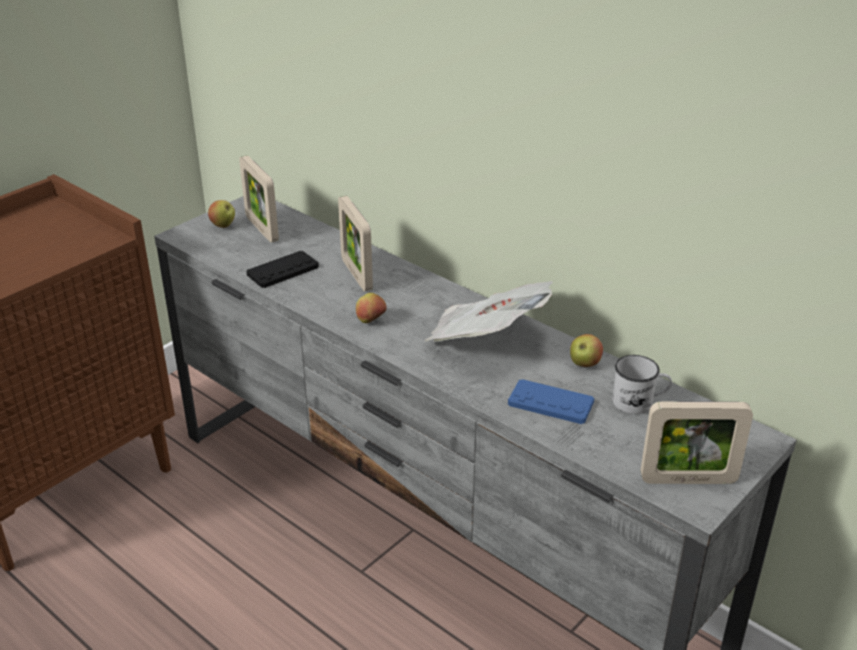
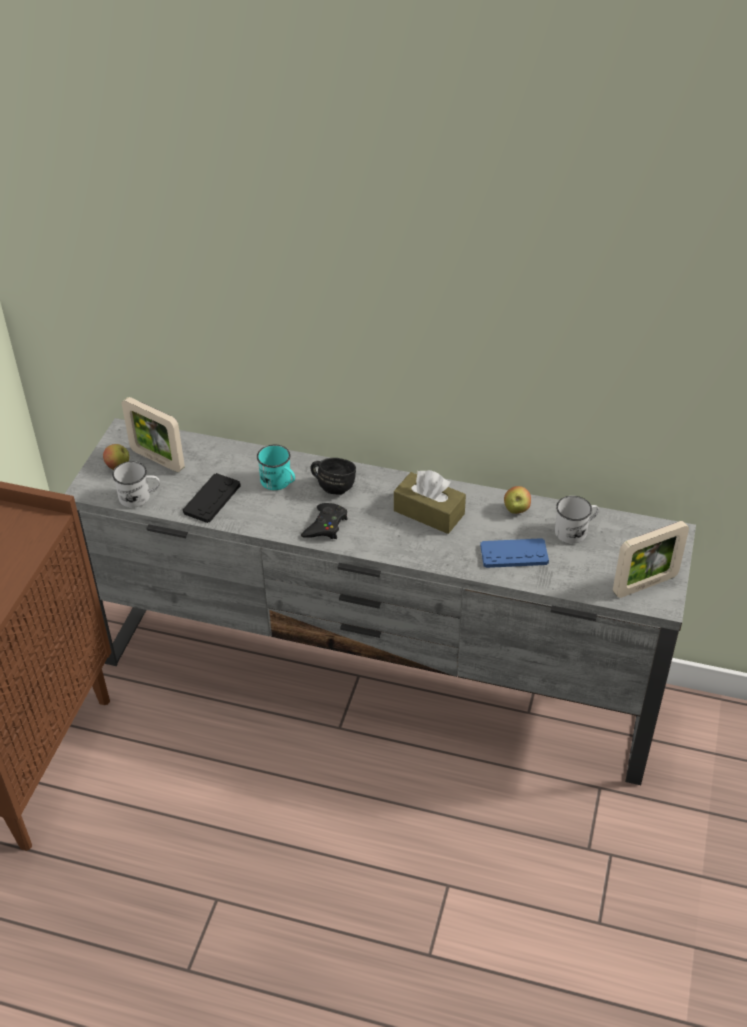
camera: 25 degrees left, 10 degrees up
picture frame [338,196,373,291] -> turquoise mug [257,445,295,490]
apple [356,293,387,323] -> black game controller [301,503,348,539]
newspaper [425,281,553,341] -> brown tissue box [394,470,466,534]
none -> white mug [112,461,160,508]
none -> black mug [311,458,356,495]

